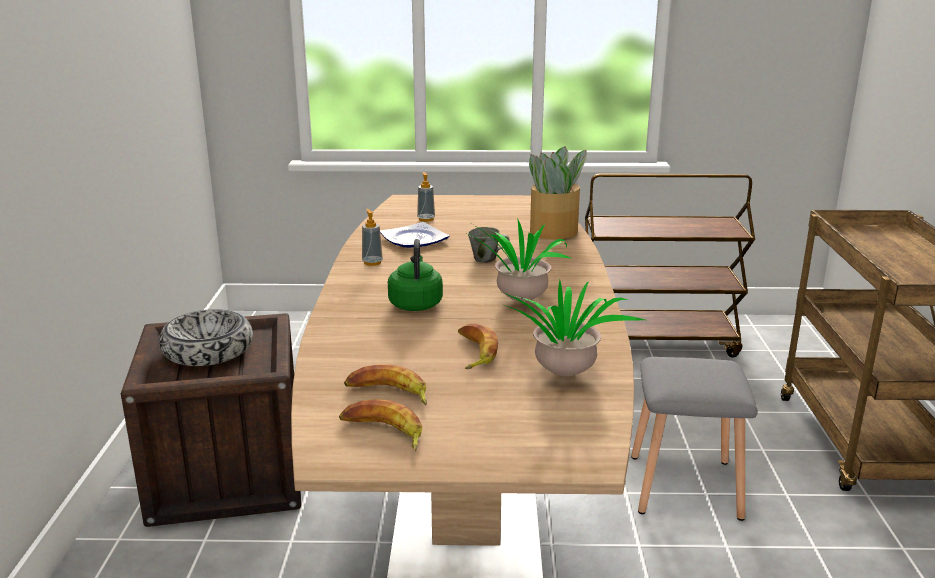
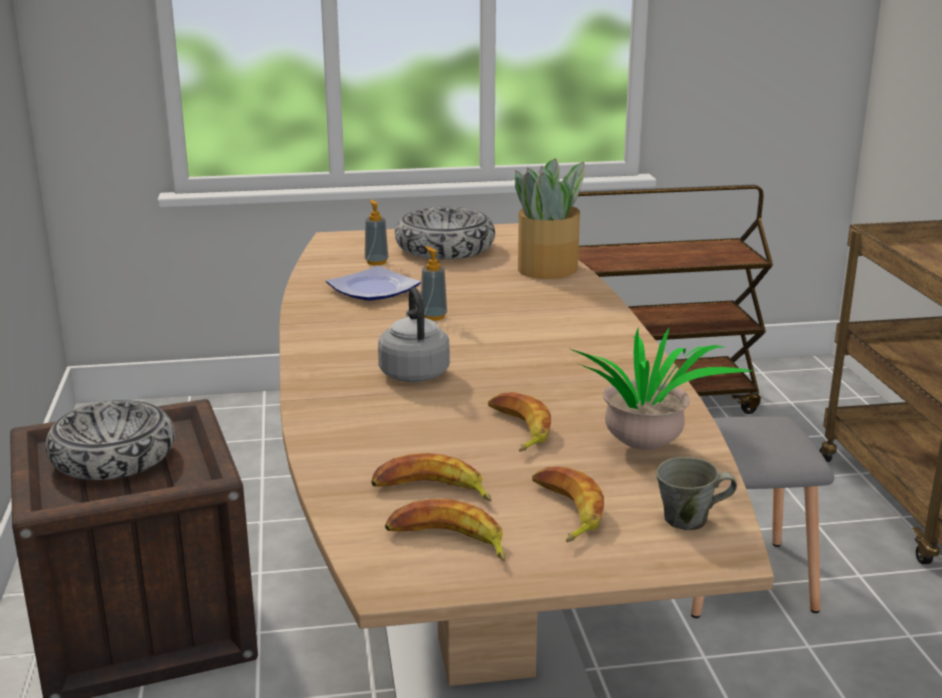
camera: 10 degrees left, 0 degrees up
soap dispenser [362,209,383,266] -> soap dispenser moved to [421,246,447,321]
green kettle [388,239,443,311] -> grey kettle [378,287,450,382]
potted plant [463,218,573,301] -> none
grey mug [468,227,510,263] -> grey mug moved to [656,457,737,530]
none -> bowl [395,207,495,260]
none -> banana [532,467,604,542]

